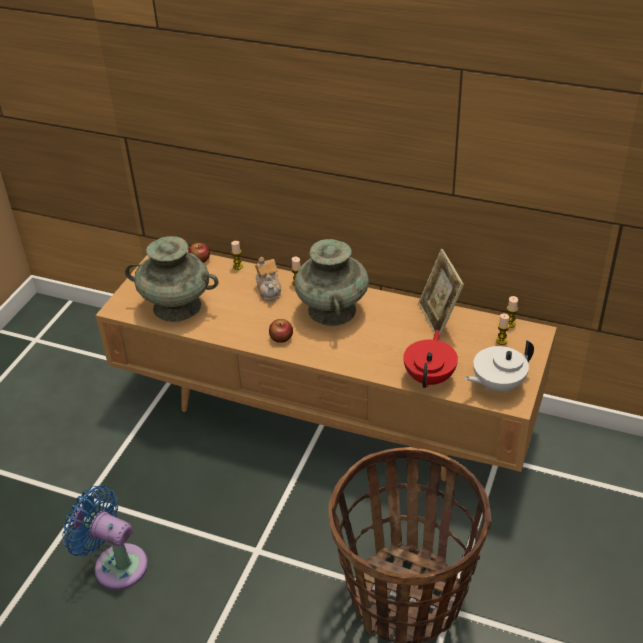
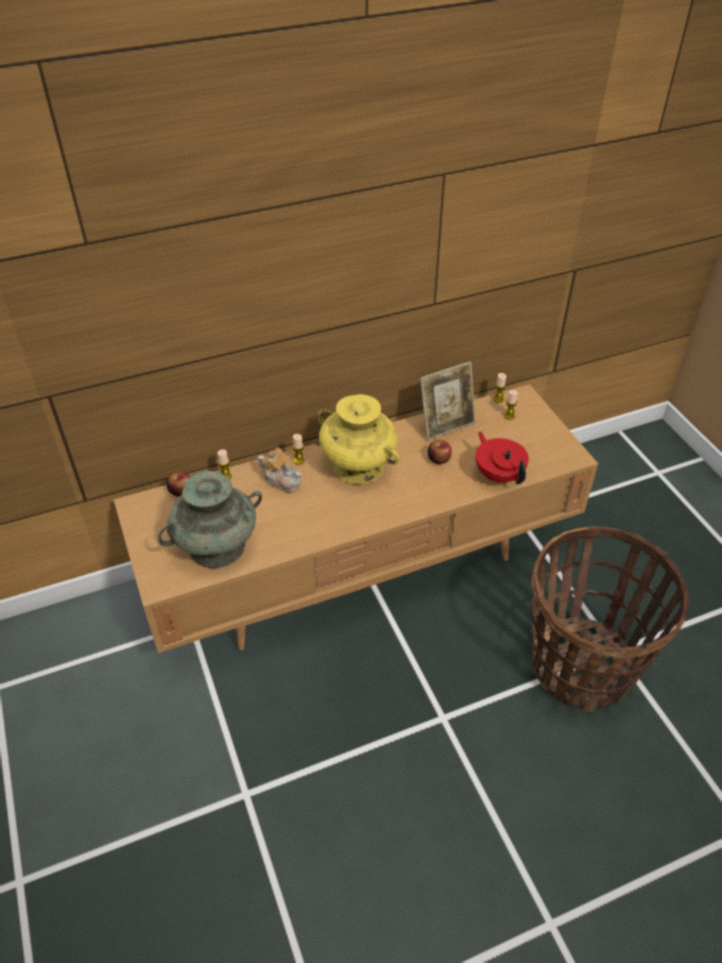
camera: 45 degrees left, 5 degrees up
blue fan [62,485,148,590] -> none
apple [269,319,293,343] -> apple moved to [428,440,452,464]
turquoise vase [295,239,369,326] -> yellow vase [317,394,400,484]
picture frame [418,249,464,339] -> picture frame turned 60 degrees counterclockwise [420,361,476,441]
white teapot [464,340,534,393] -> none

